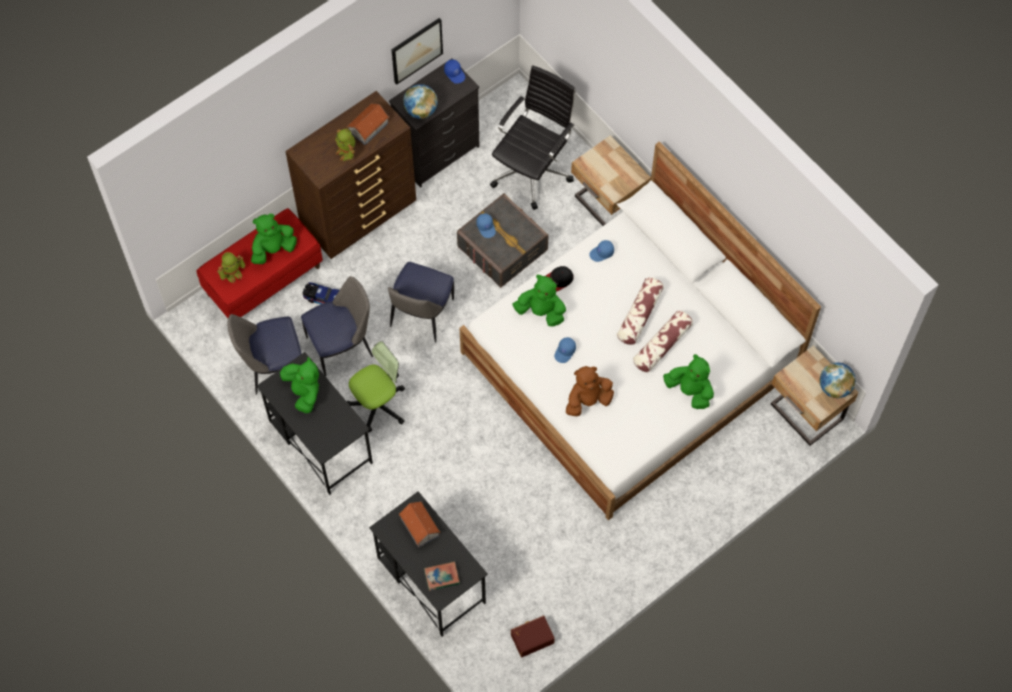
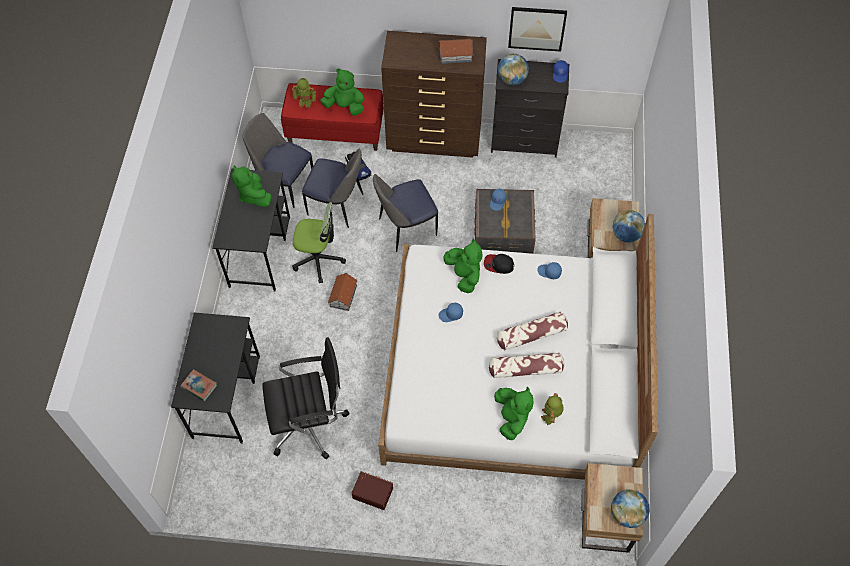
camera: 45 degrees right, 5 degrees down
green plush toy [280,357,319,413] -> green plush toy turned 135 degrees clockwise [232,165,272,207]
toy robot [335,129,355,161] -> toy robot moved to [541,393,564,425]
toy house [399,501,440,548] -> toy house moved to [328,273,357,311]
black office chair [490,66,576,210] -> black office chair moved to [262,337,350,459]
brown storage box [511,615,555,657] -> brown storage box moved to [352,471,393,510]
brown plush toy [566,366,614,416] -> none
none -> globe [612,210,645,242]

